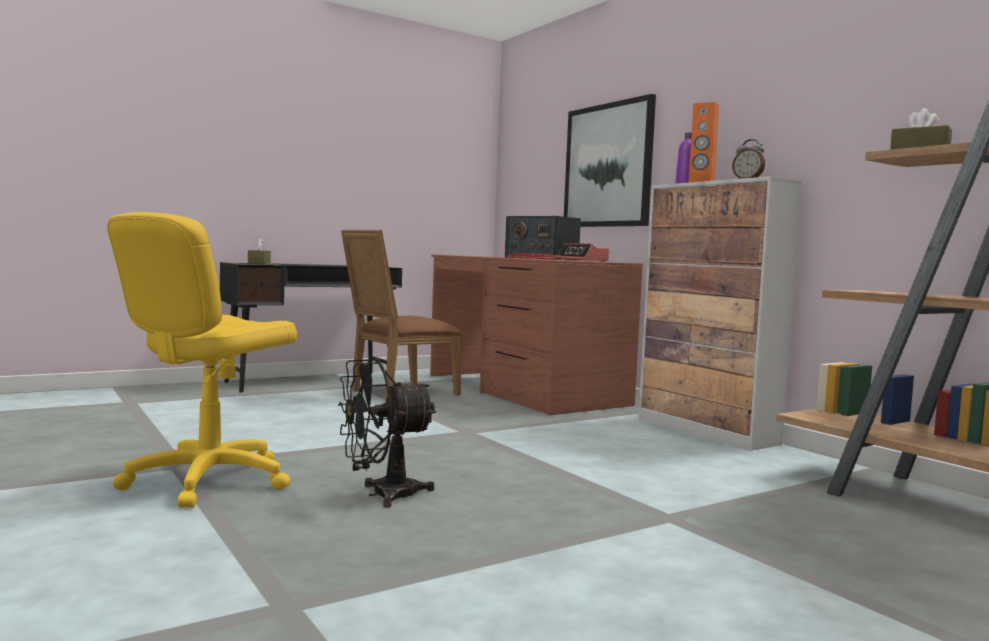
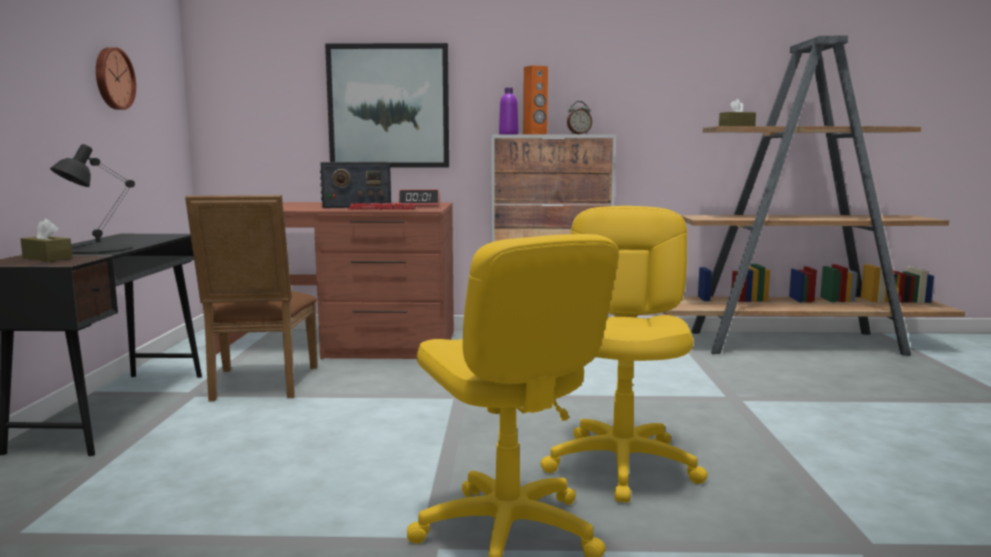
camera: 55 degrees left, 5 degrees up
black fan [338,358,436,508] -> yellow office chair [540,206,708,503]
none -> black table lamp [50,144,135,254]
none -> wall clock [96,47,136,110]

